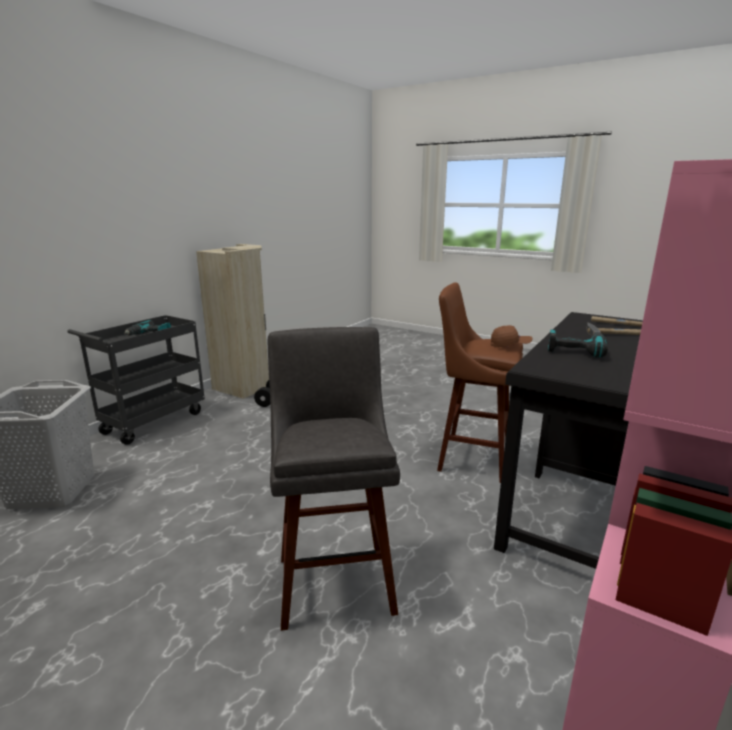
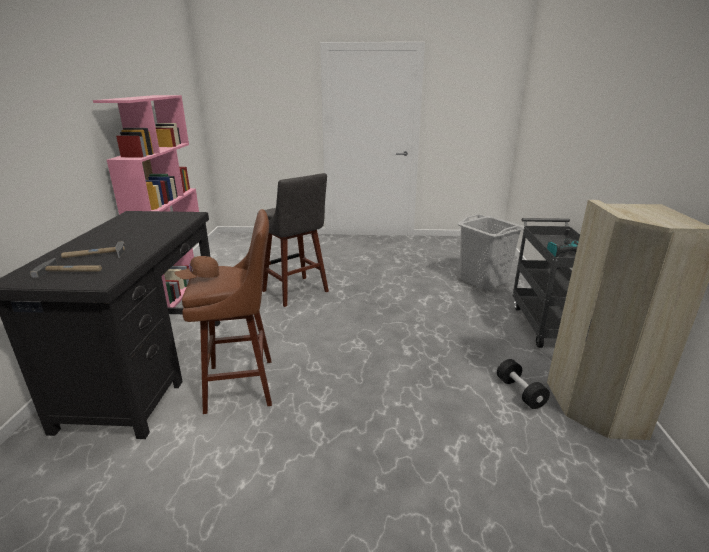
camera: 150 degrees right, 5 degrees up
power drill [548,329,608,358] -> none

